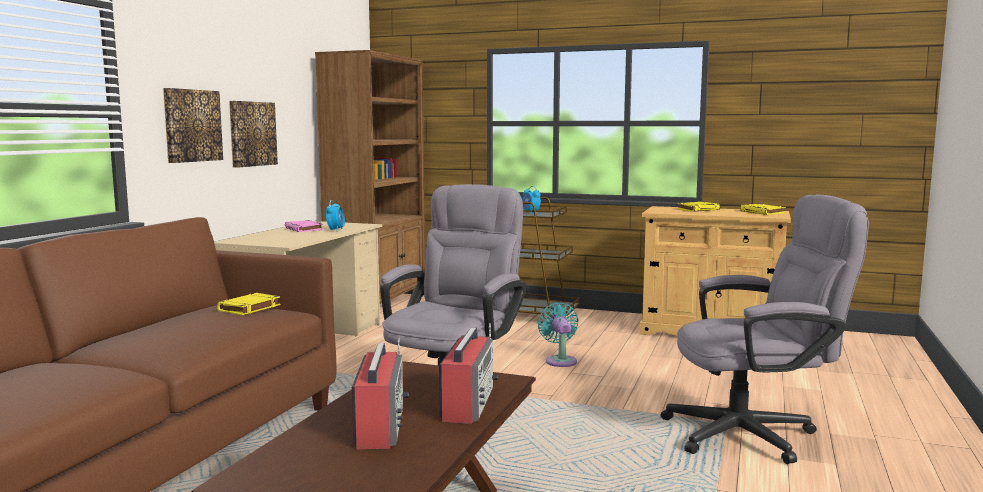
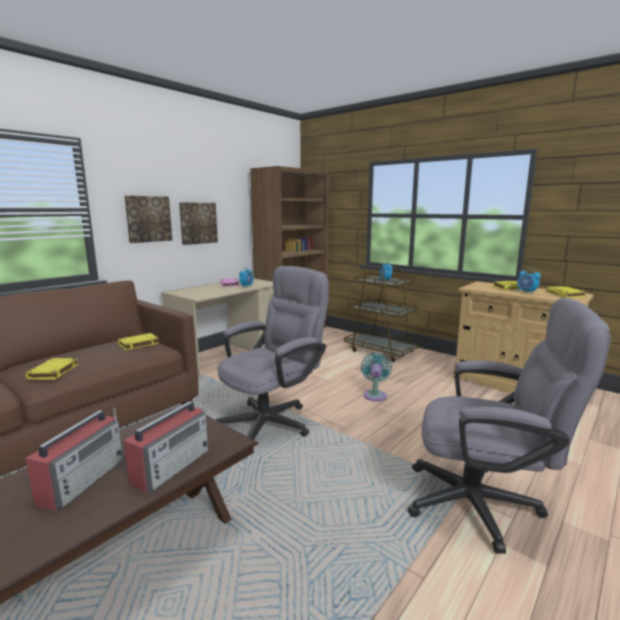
camera: 20 degrees right, 5 degrees up
none -> yellow book [26,358,79,380]
none -> alarm clock [517,268,541,294]

